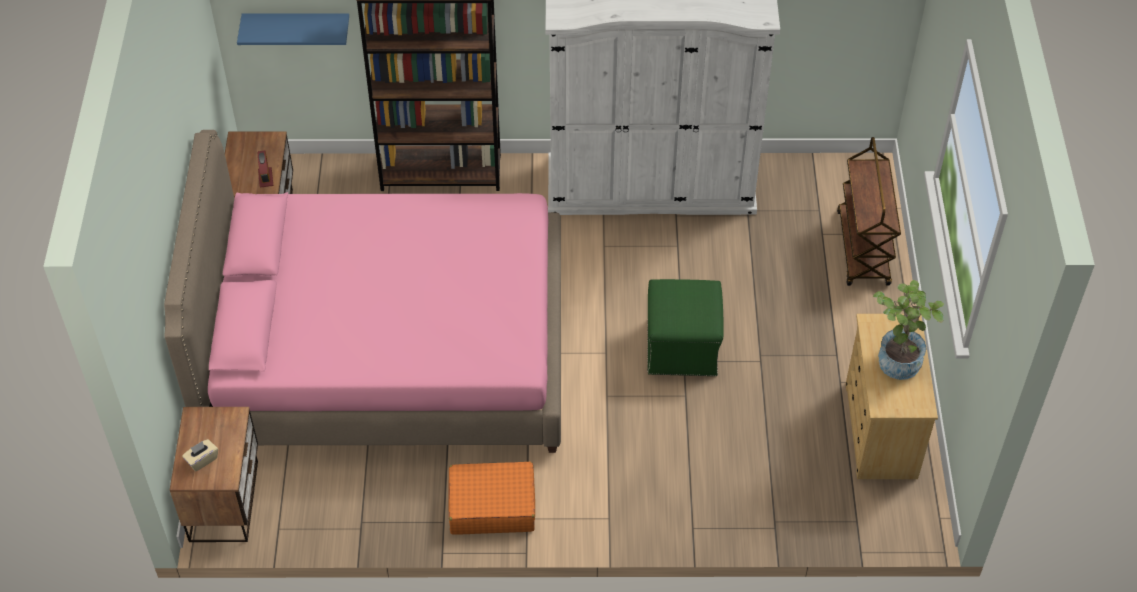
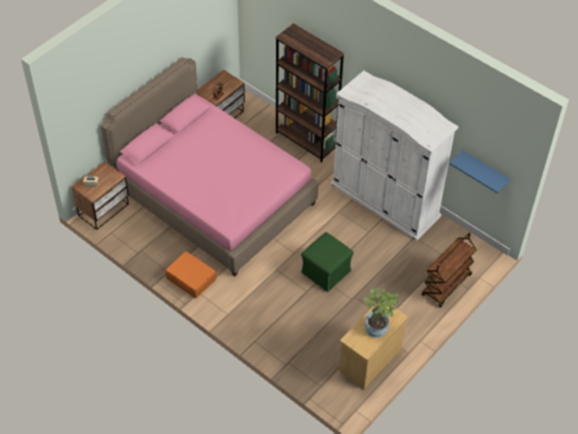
camera: 40 degrees right, 0 degrees up
blue shelf [237,13,349,45] -> blue shelf moved to [449,150,510,193]

